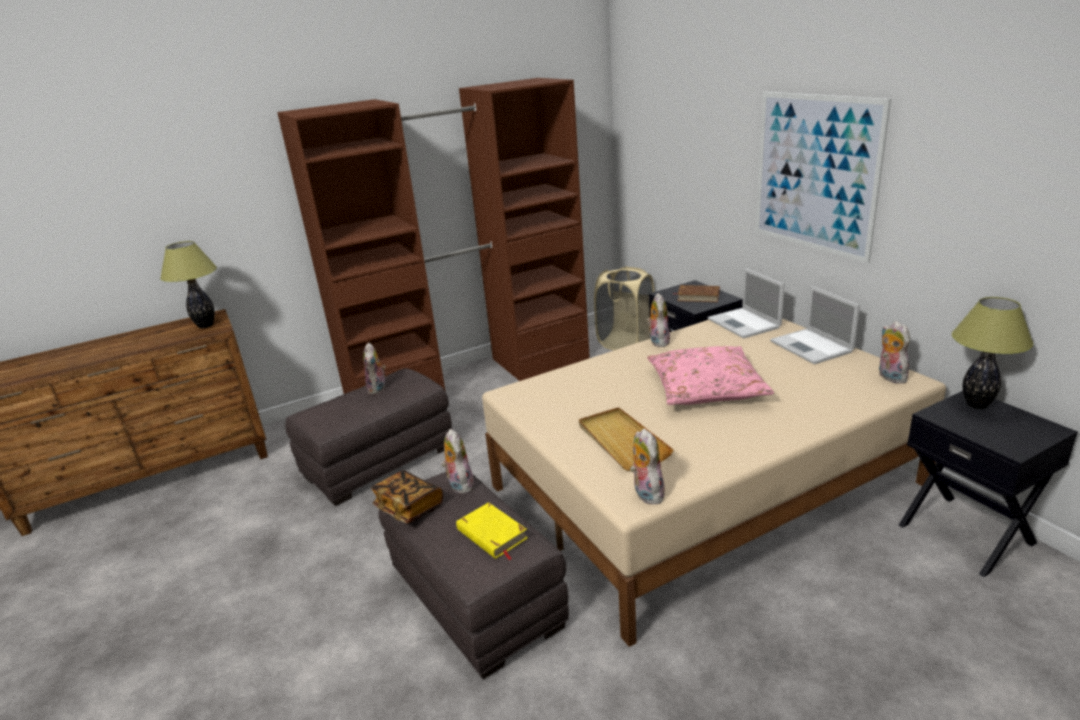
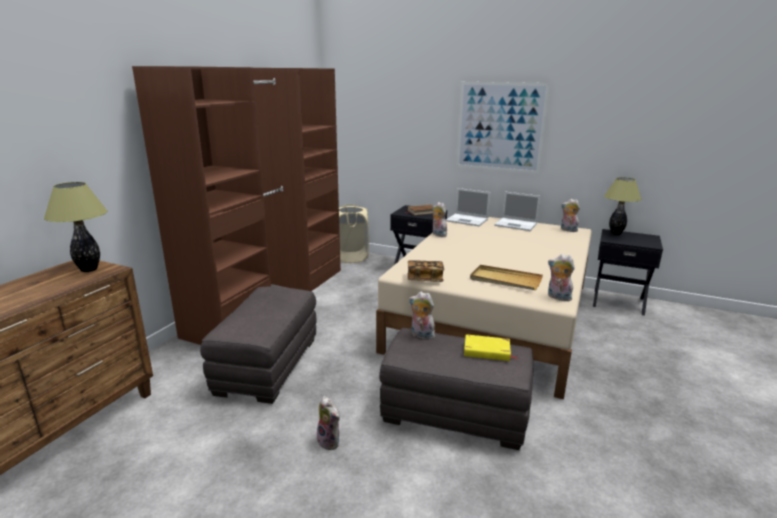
camera: 40 degrees left, 5 degrees down
plush toy [363,343,386,395] -> plush toy moved to [317,396,340,451]
book [371,471,443,523] -> book moved to [408,261,444,282]
pink pillow [647,346,774,405] -> none

